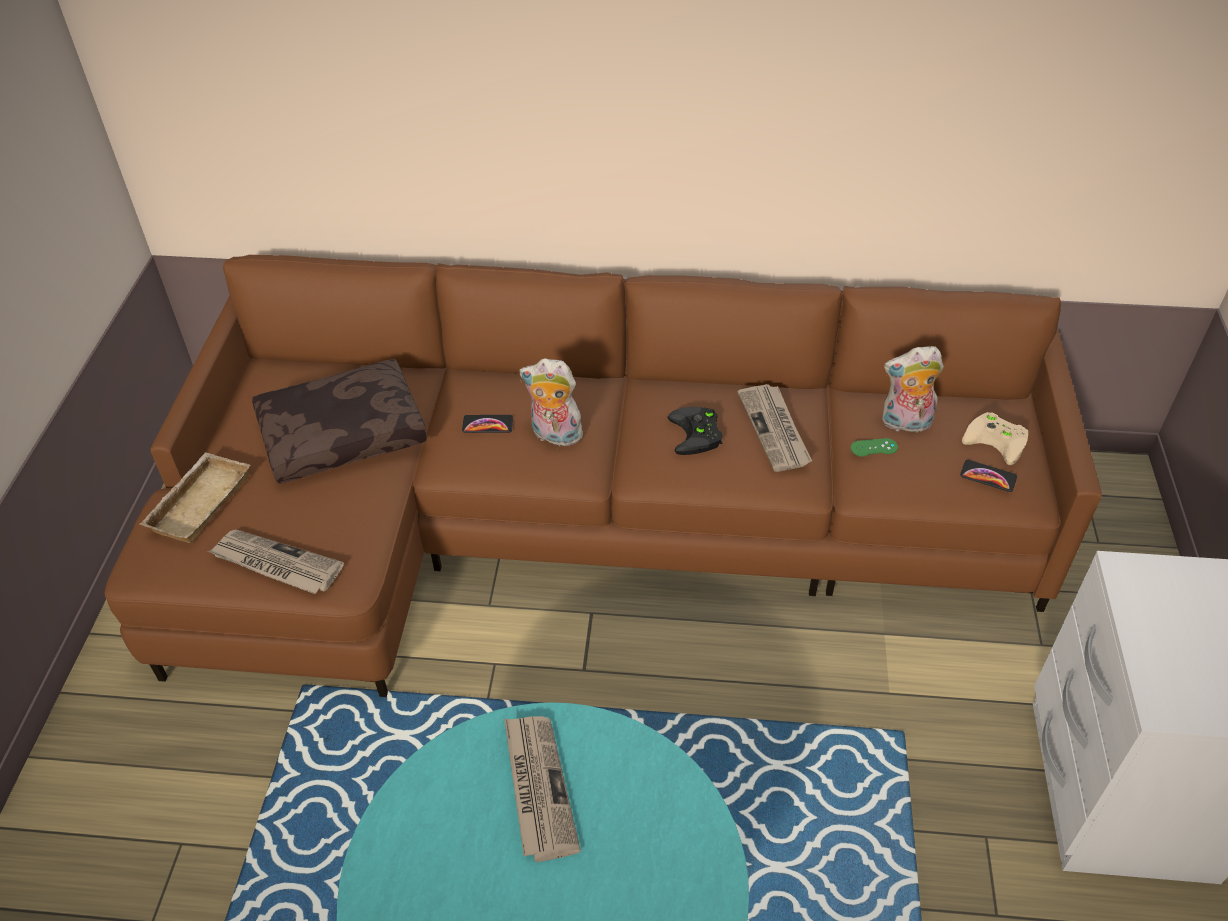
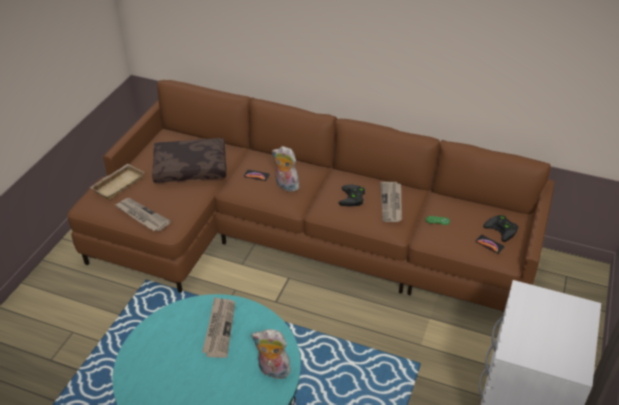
camera: 15 degrees right, 5 degrees down
plush toy [882,346,944,432] -> plush toy moved to [251,329,293,379]
beige game controller [962,412,1028,465] -> black game controller [483,215,519,242]

